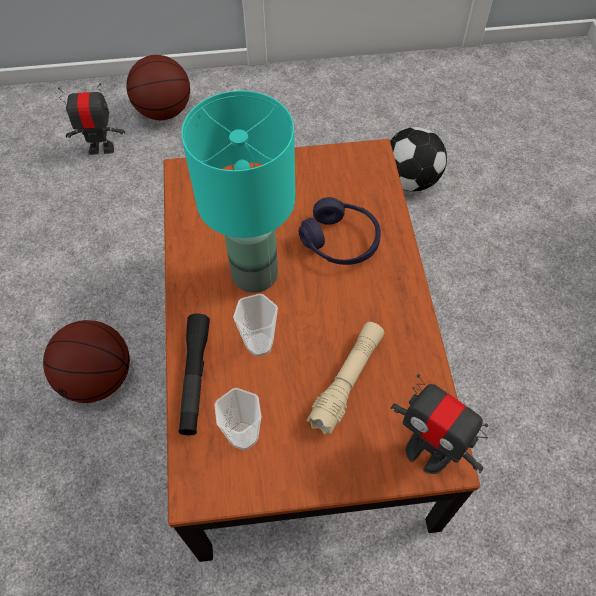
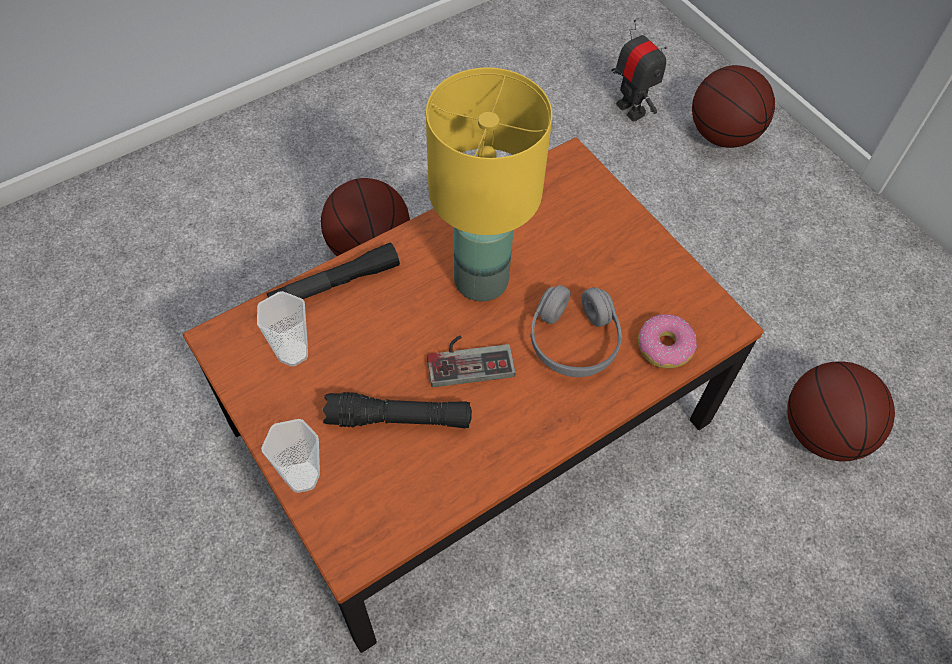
camera: 60 degrees right, 0 degrees up
turquoise table lamp [181,90,295,293] -> yellow table lamp [426,67,552,301]
cup [233,294,278,356] -> cup moved to [261,419,320,493]
purple headphones [299,197,381,265] -> grey headphones [530,285,622,377]
beige flashlight [306,322,384,435] -> black flashlight [323,392,472,429]
football [390,127,447,191] -> basketball [787,362,895,461]
toy robot [391,374,488,474] -> none
none -> game controller [427,335,516,387]
none -> donut [638,314,697,368]

